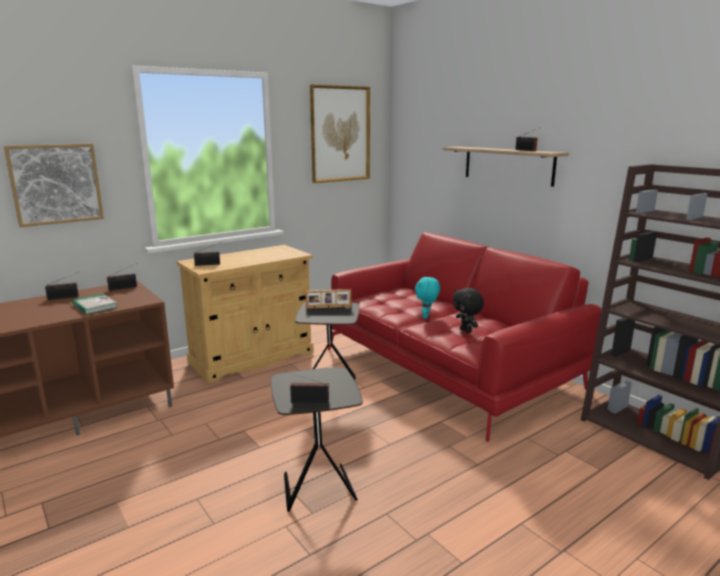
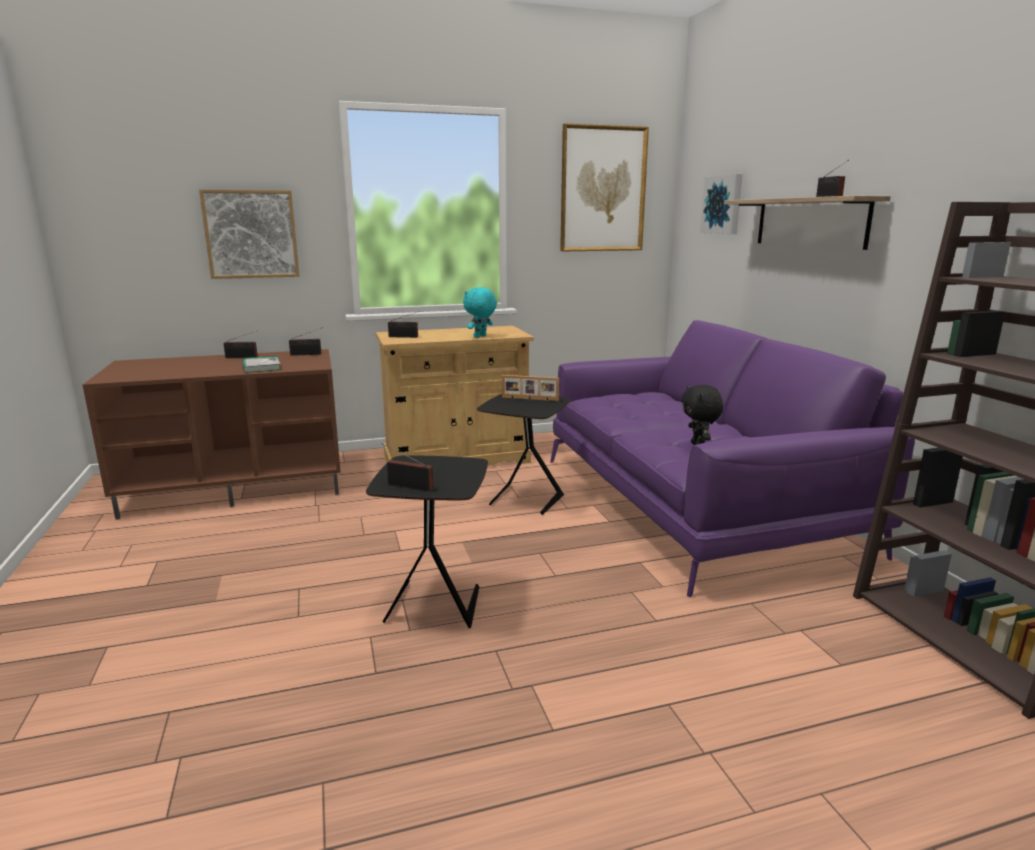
camera: 20 degrees right, 0 degrees up
red sofa [328,232,602,442] -> purple sofa [550,320,915,597]
turquoise plush toy [415,276,440,319] -> turquoise plush toy moved to [463,287,497,338]
none -> picture [700,174,743,234]

